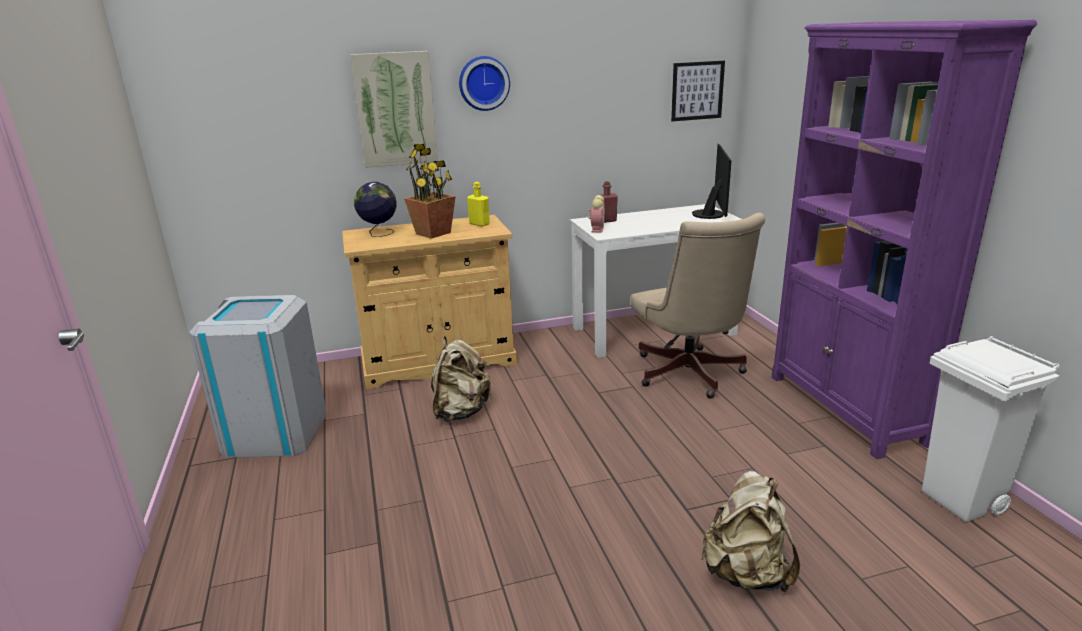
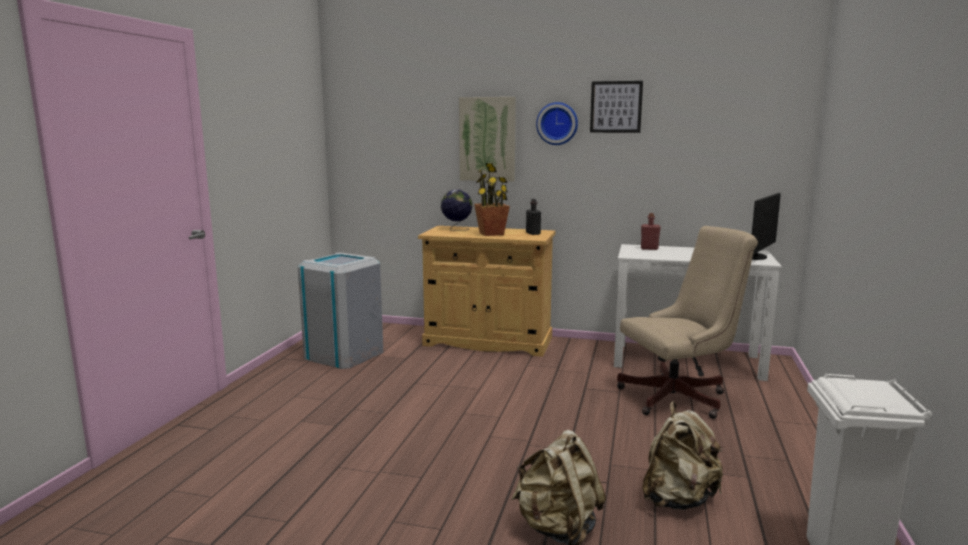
camera: 30 degrees right, 10 degrees down
beige backpack [431,336,492,422] -> beige backpack moved to [642,401,723,510]
yellow bottle [467,182,490,227] -> black bottle [526,199,541,235]
alarm clock [588,195,605,233] -> none
beige office chair [631,213,765,398] -> beige office chair turned 120 degrees counterclockwise [617,226,758,419]
picture [671,61,725,121] -> picture moved to [590,81,643,133]
purple bookcase [772,20,1037,459] -> none

